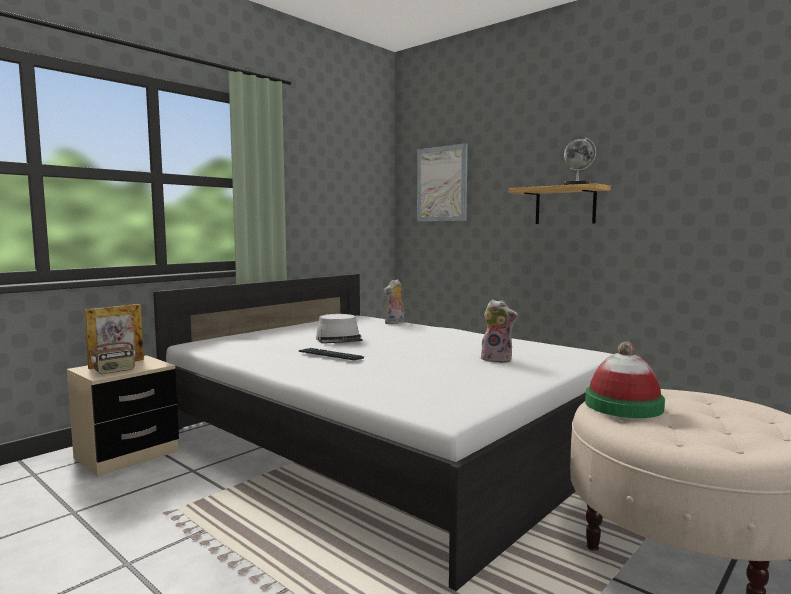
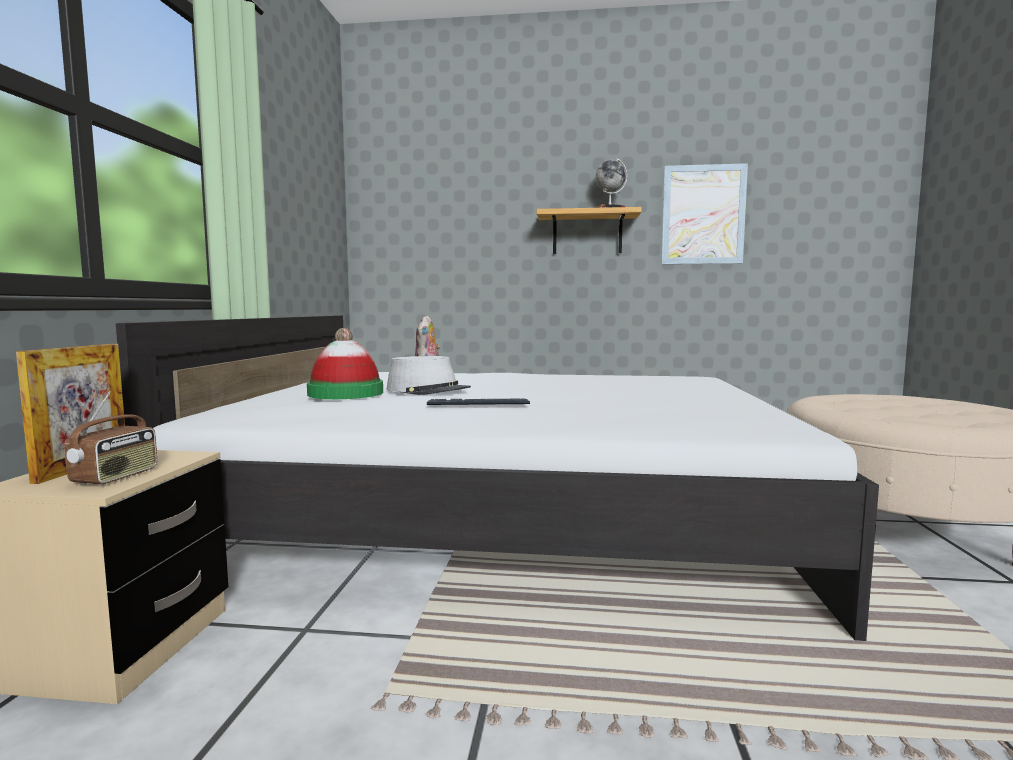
camera: 35 degrees left, 0 degrees up
picture [417,144,468,221] -> picture moved to [661,163,748,264]
plush toy [481,299,518,363] -> none
hat [585,342,665,418] -> hat moved to [307,328,383,399]

